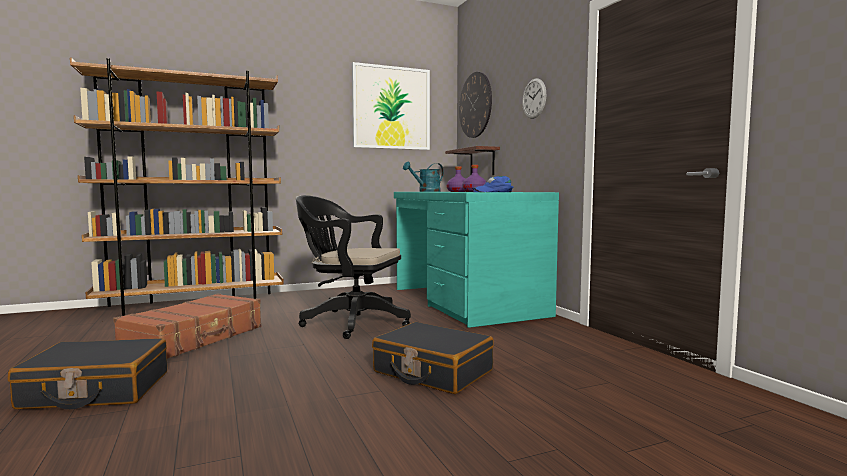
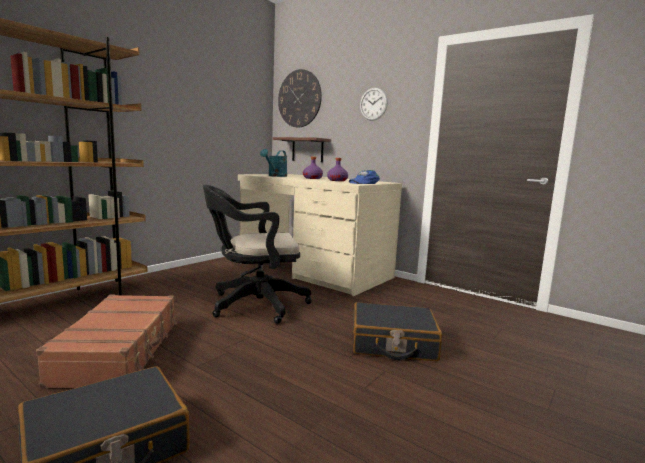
camera: 30 degrees left, 5 degrees up
picture [352,62,430,150] -> none
turquoise desk [394,192,559,328] -> beige desk [238,174,402,296]

